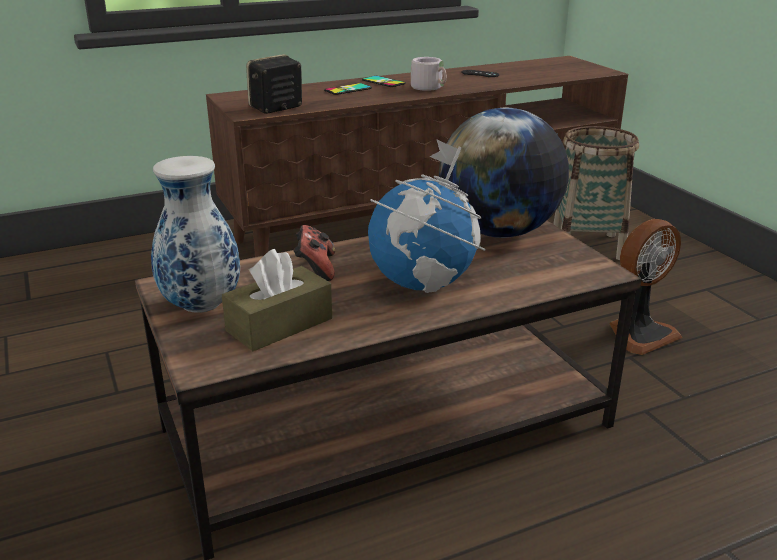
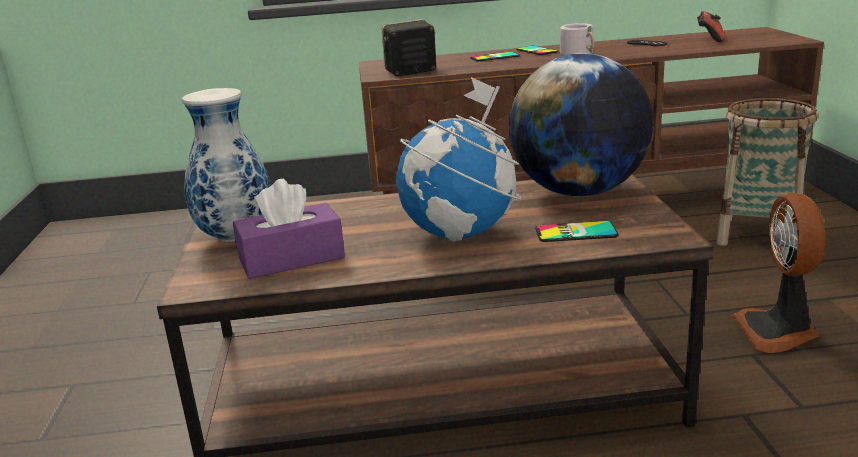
camera: 20 degrees right, 5 degrees down
brown tissue box [222,249,332,351] -> purple tissue box [233,179,345,279]
game controller [293,225,335,281] -> game controller moved to [697,11,725,42]
fan [610,219,683,355] -> fan turned 105 degrees clockwise [732,193,825,353]
none -> phone [535,221,619,242]

